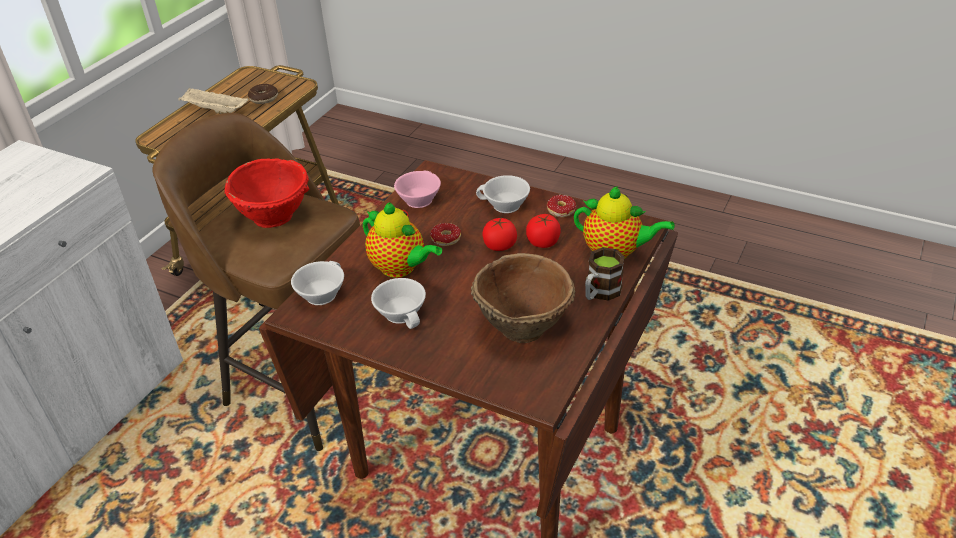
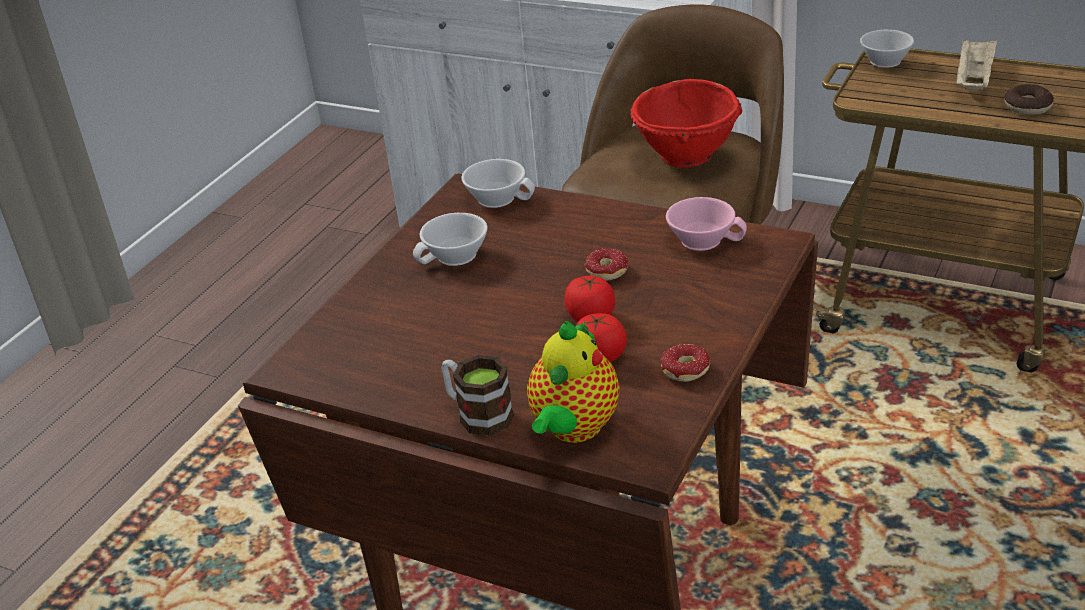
camera: 90 degrees right, 5 degrees down
teapot [363,202,442,278] -> none
brown bowl [471,253,575,343] -> none
white cup [476,175,530,213] -> white cup moved to [860,30,914,68]

